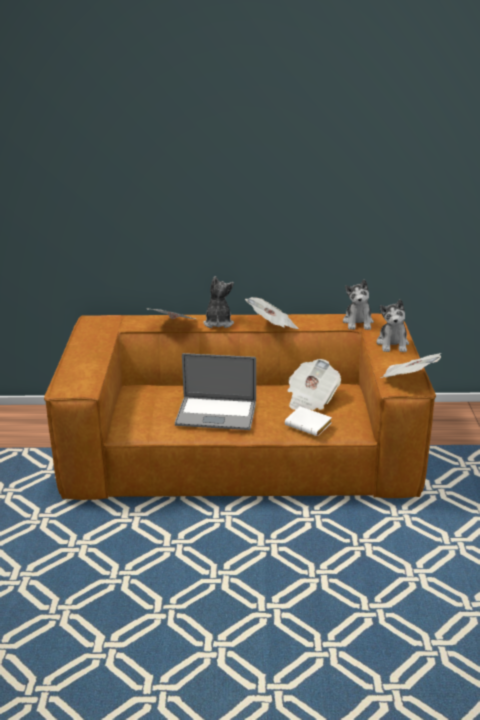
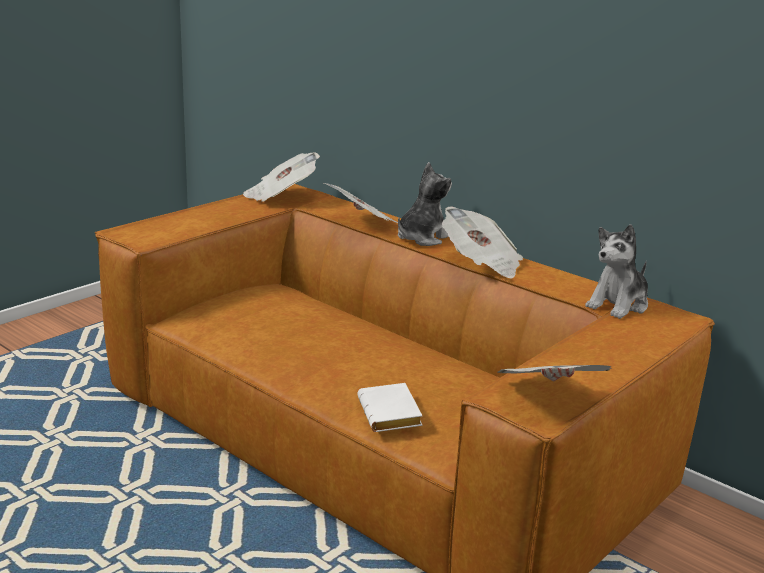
camera: 40 degrees right, 5 degrees down
laptop [175,353,256,430] -> none
newspaper [287,359,341,410] -> newspaper moved to [243,152,320,202]
plush toy [376,299,409,352] -> none

